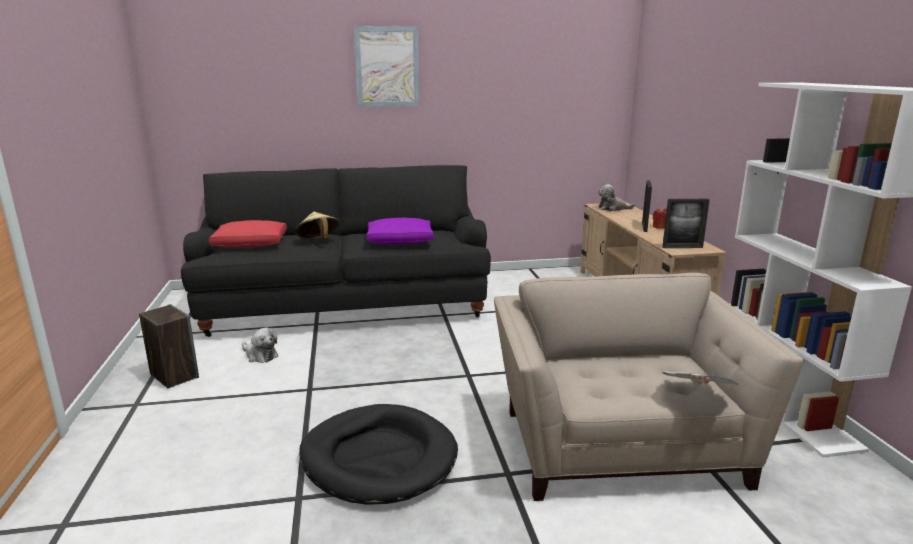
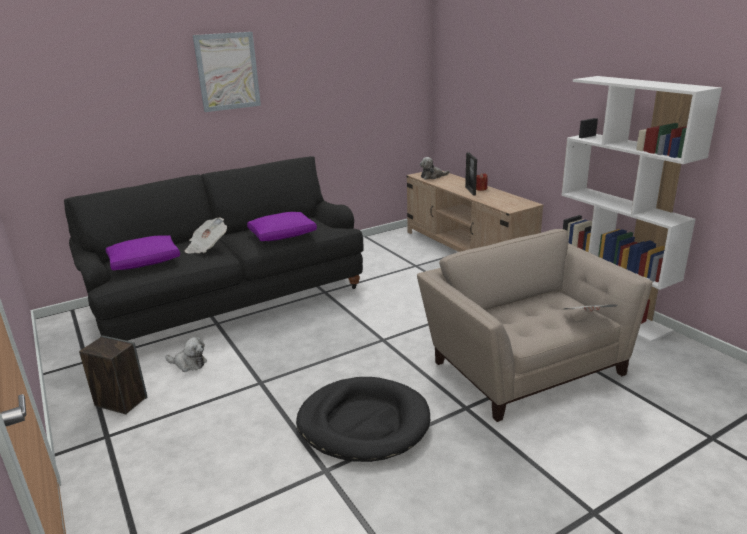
camera: 20 degrees left, 5 degrees up
red pillow [209,220,287,248] -> purple pillow [106,235,180,270]
beige hat [295,211,340,239] -> newspaper [185,218,227,253]
picture frame [662,199,710,248] -> none

